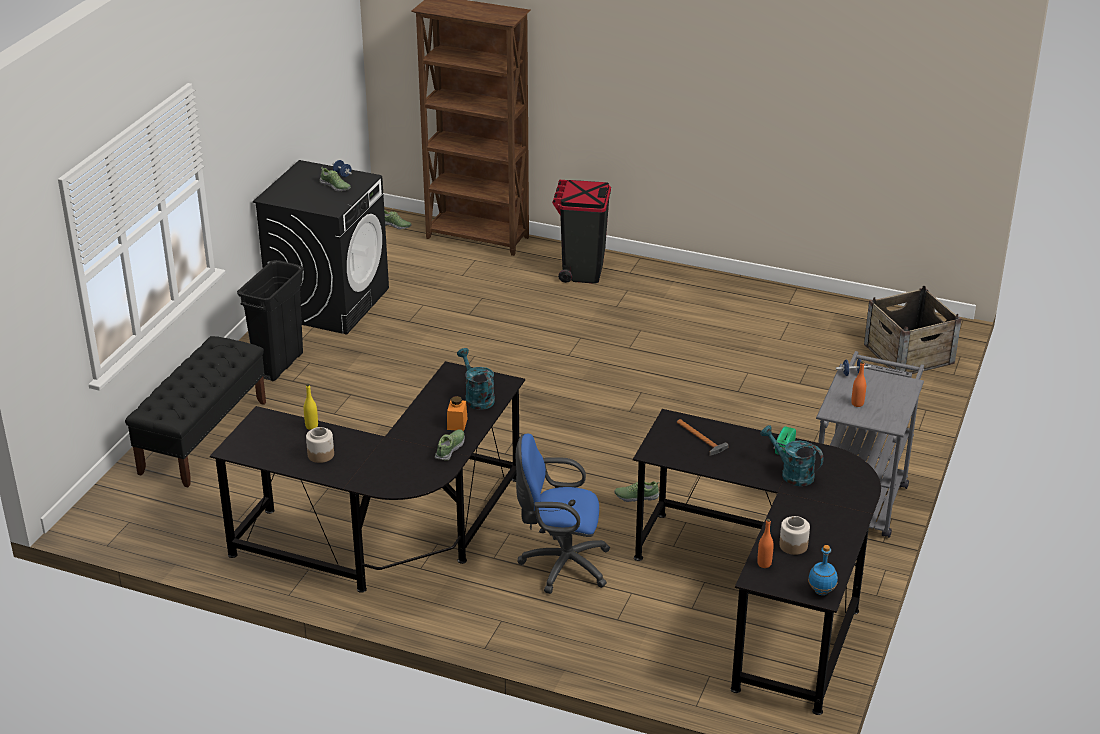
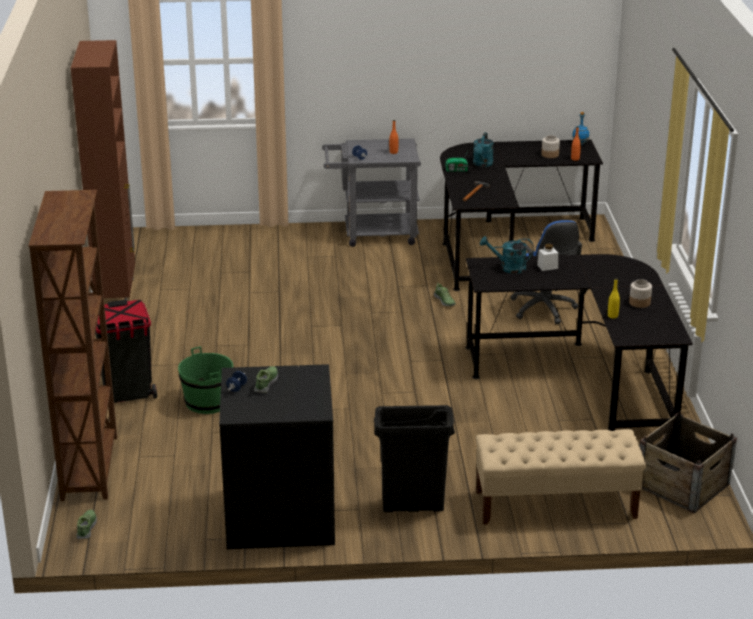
camera: 115 degrees left, 5 degrees down
black bench [125,336,266,487] -> beige bench [476,429,646,525]
shoe [435,429,465,461] -> none
orange jar [447,396,468,431] -> white jar [537,244,558,271]
turquoise watering can [457,348,495,410] -> turquoise watering can turned 60 degrees clockwise [480,236,534,274]
crate [864,286,962,374] -> crate moved to [639,411,737,514]
none -> brown cabinet [71,40,135,300]
none -> green bucket [178,346,233,414]

